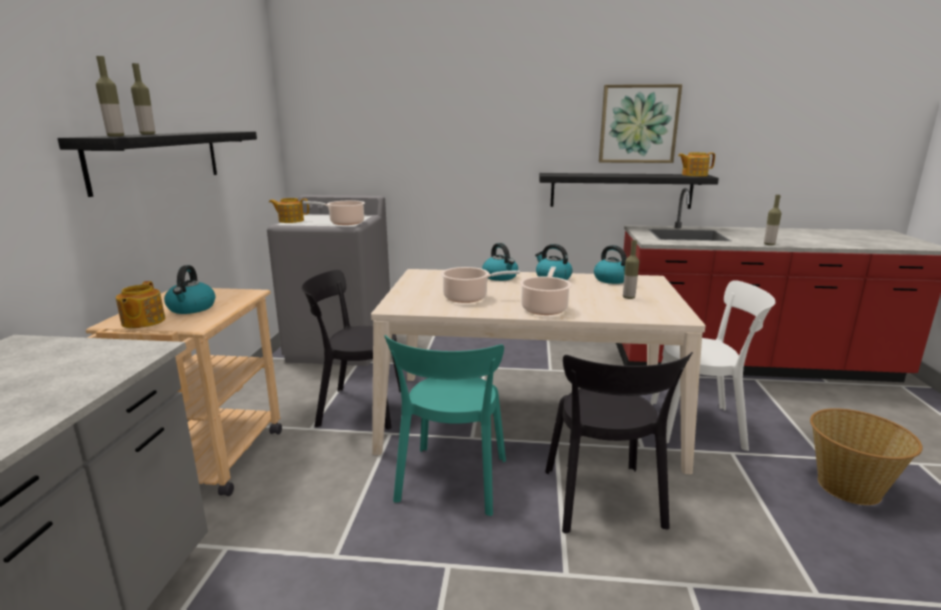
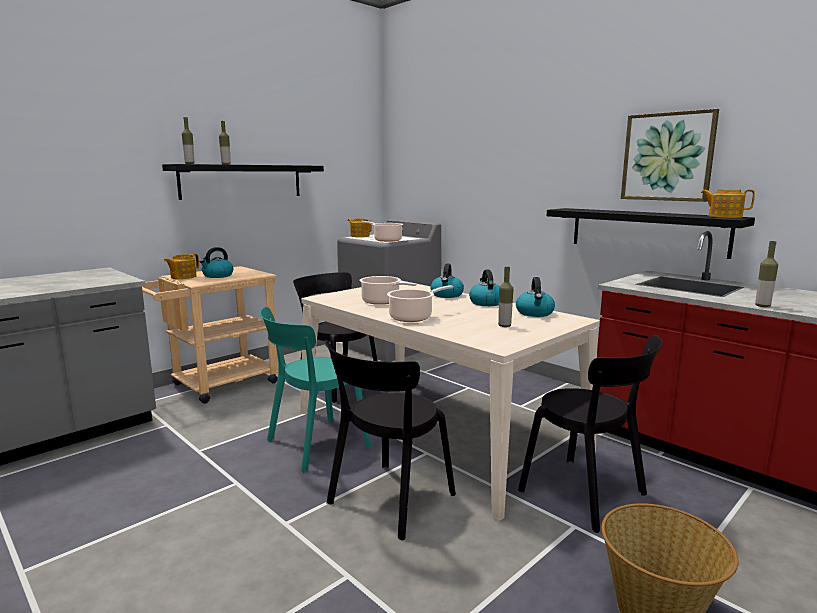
camera: 40 degrees right, 5 degrees down
white chair [650,280,776,451] -> black chair [518,335,663,533]

